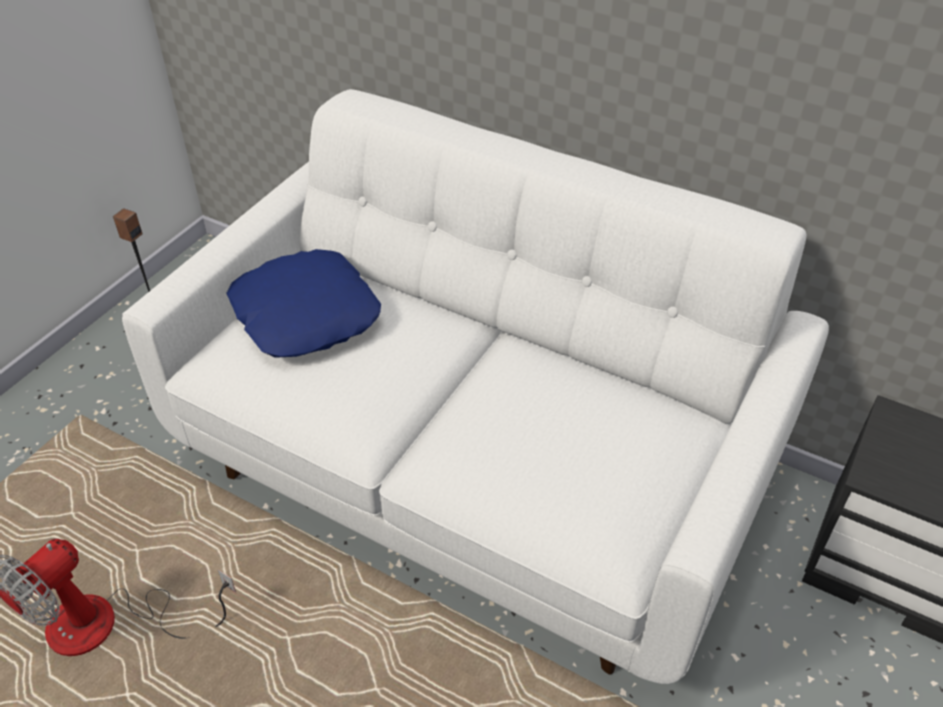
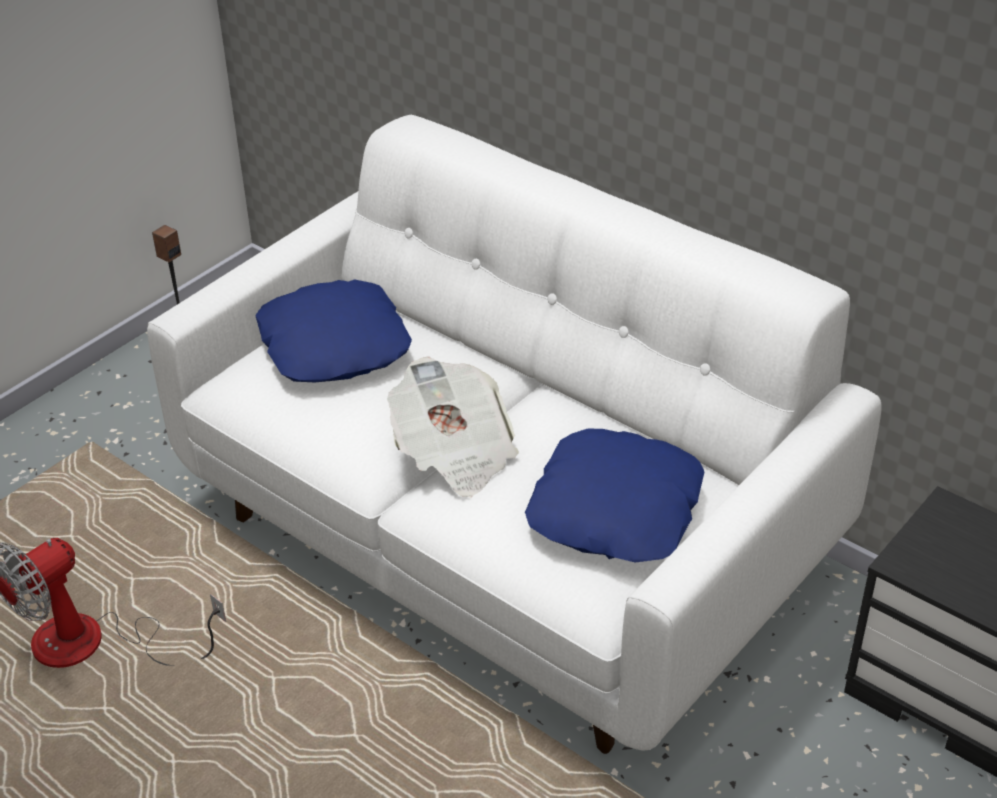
camera: 10 degrees right, 5 degrees down
none -> newspaper [387,357,519,497]
none -> blue pillow [525,429,705,562]

